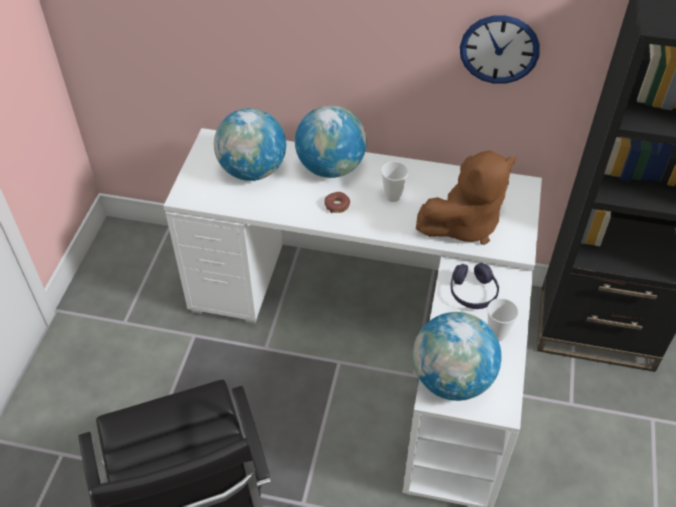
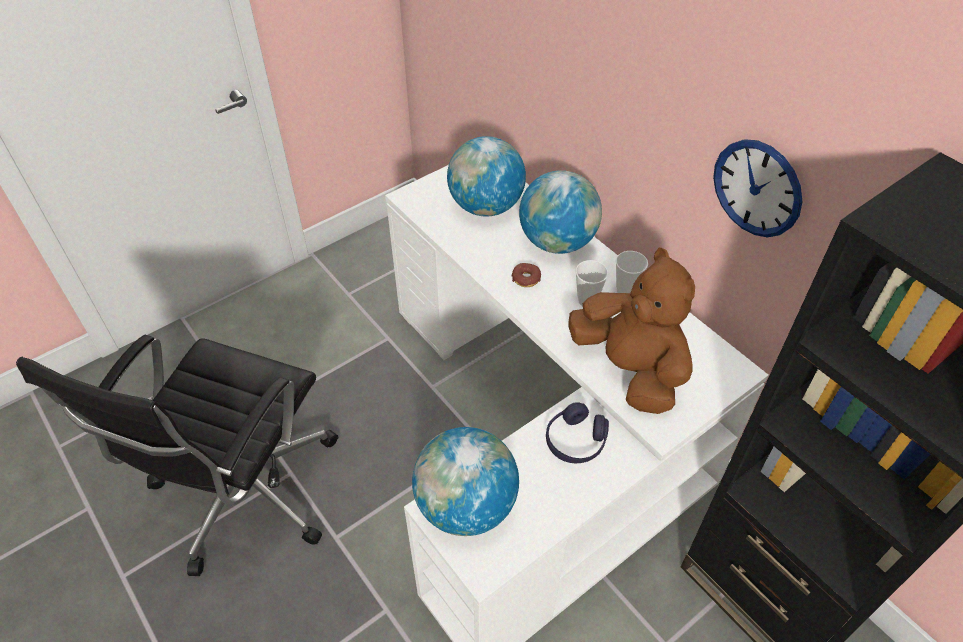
camera: 40 degrees right, 0 degrees up
brown plush toy [416,150,516,245] -> brown plush toy turned 135 degrees counterclockwise [568,248,695,414]
cup [487,298,519,342] -> cup moved to [616,251,648,293]

